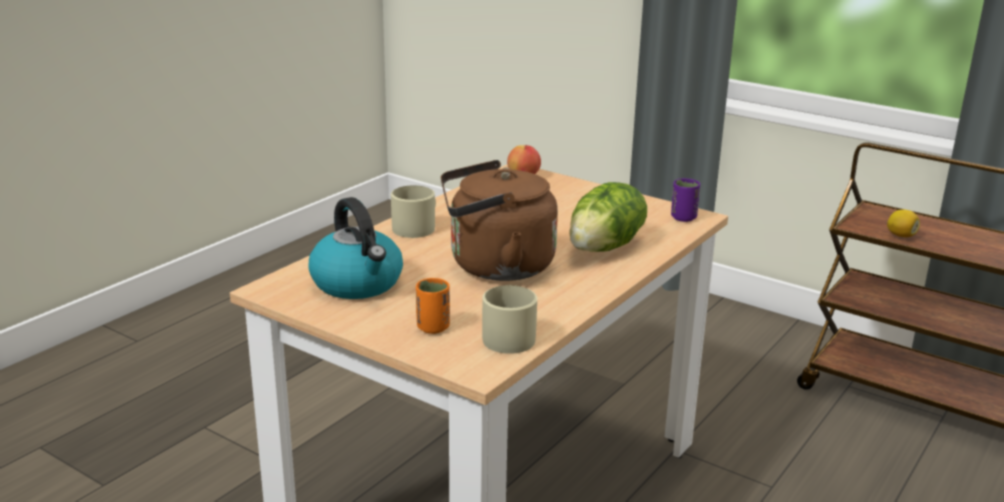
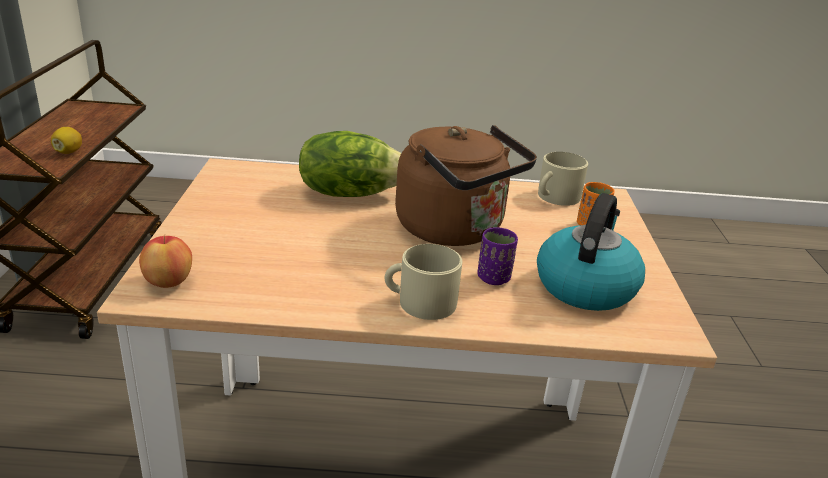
camera: 125 degrees left, 5 degrees up
purple cup [671,178,701,222] -> purple cup moved to [477,227,518,285]

